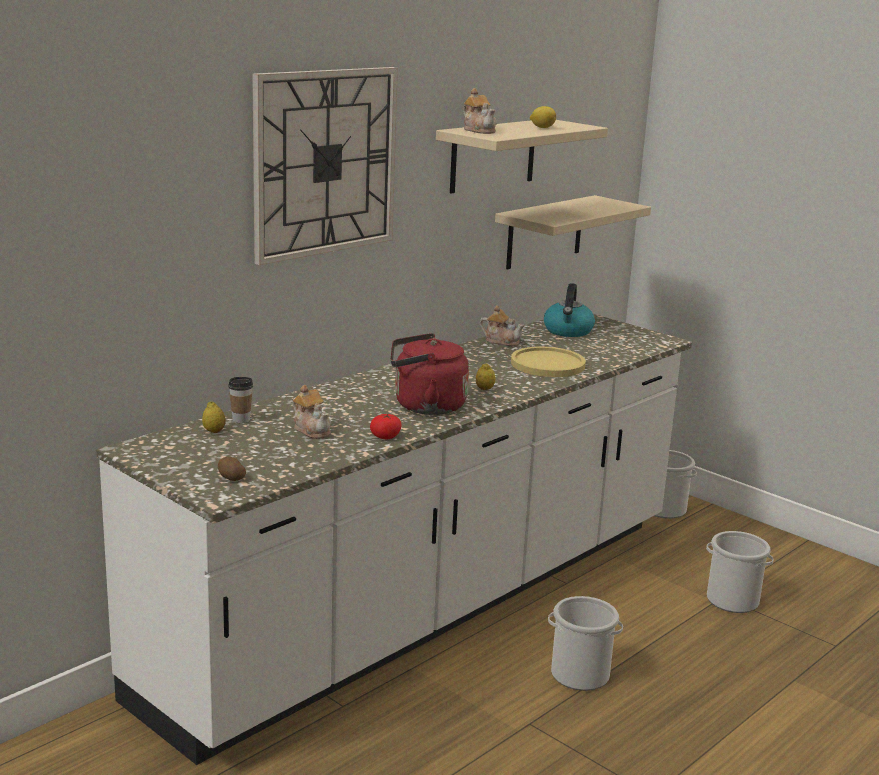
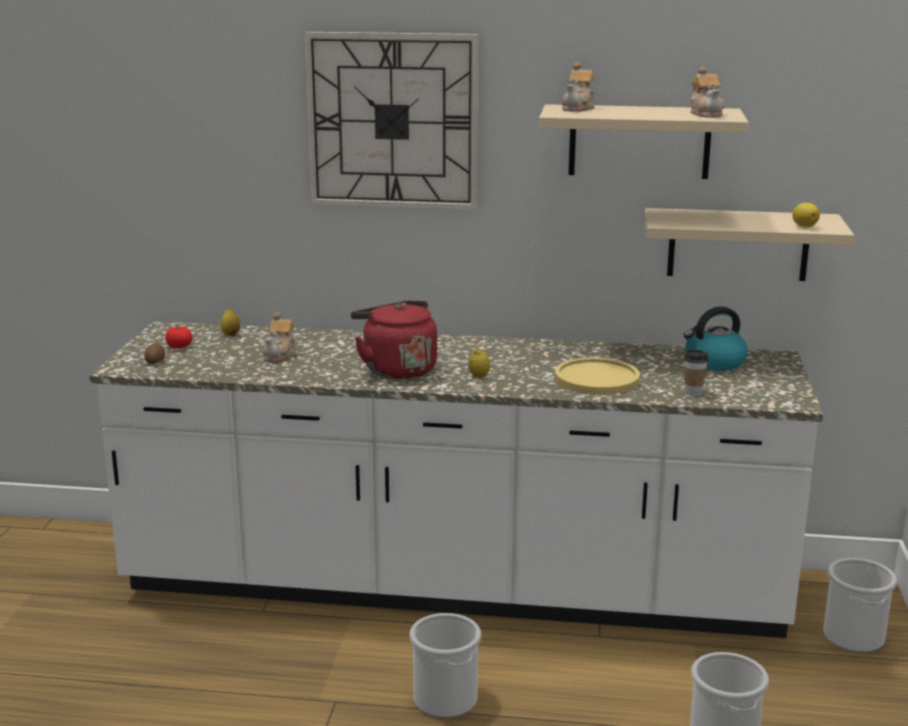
camera: 55 degrees right, 0 degrees up
cup [228,377,253,423] -> cup moved to [684,350,709,396]
tomato [370,414,402,439] -> tomato moved to [165,326,193,348]
teapot [480,305,525,346] -> teapot moved to [690,66,724,117]
lemon [530,106,556,128] -> lemon moved to [792,203,820,227]

